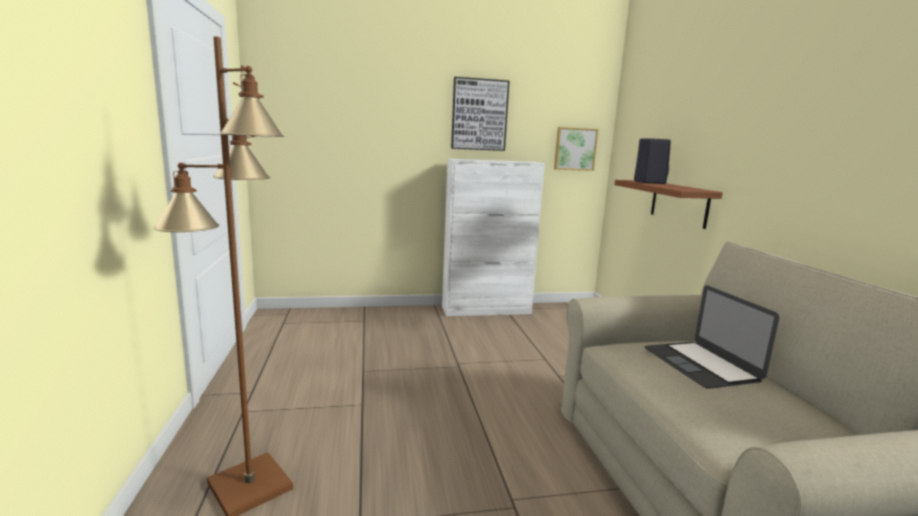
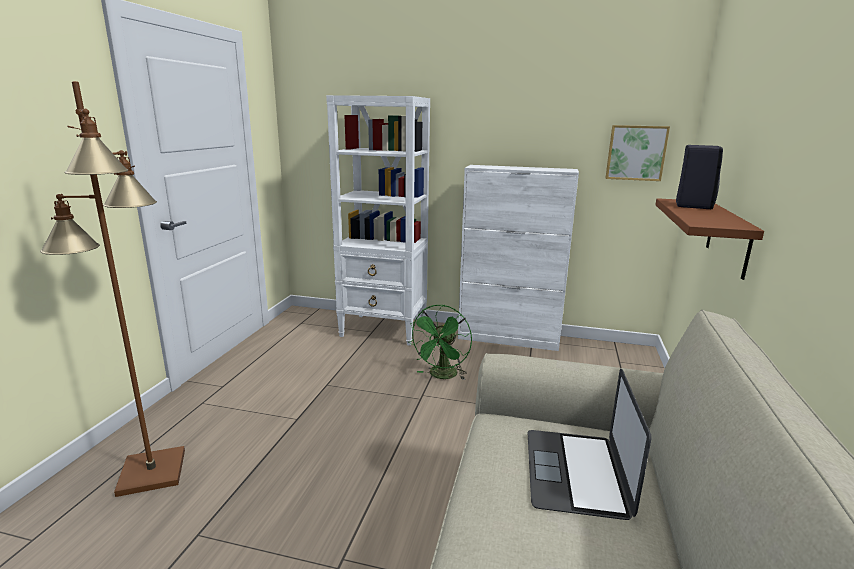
camera: 25 degrees right, 5 degrees up
picture [451,77,510,151] -> none
none -> white bookcase [326,95,430,346]
none -> green fan [409,305,472,380]

